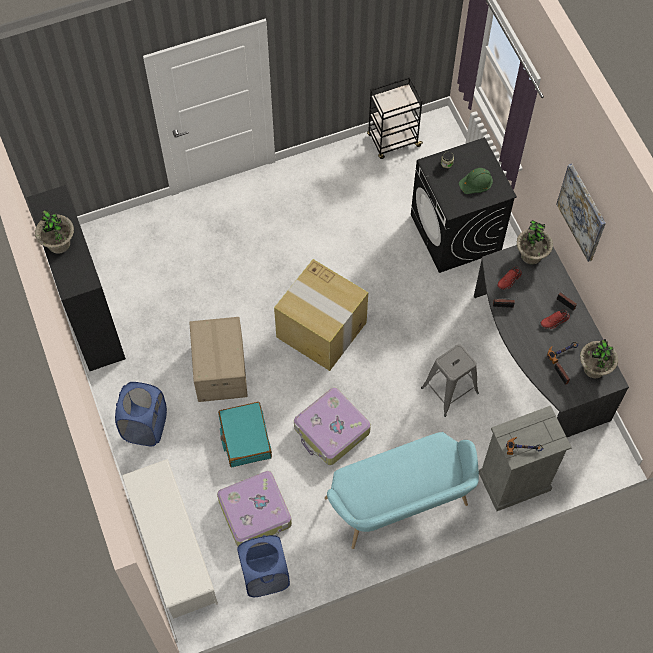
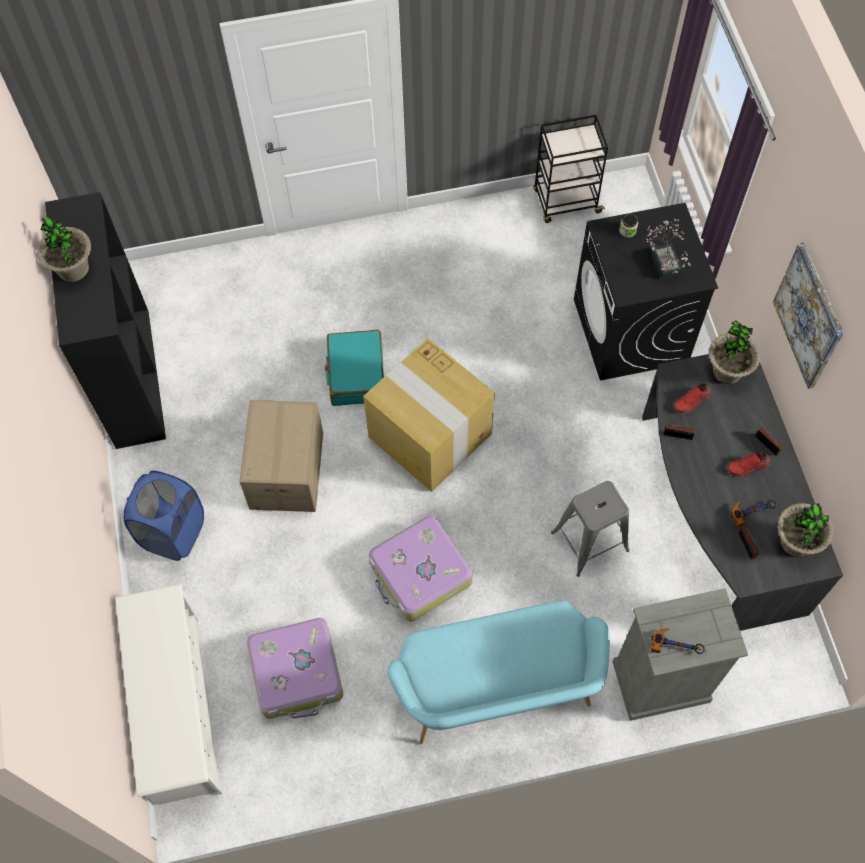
camera: 10 degrees right, 0 degrees up
turquoise suitcase [218,402,272,467] -> turquoise suitcase moved to [325,330,384,406]
blue laundry basket [237,535,290,597] -> none
green hard hat [459,168,493,194] -> potted plant [646,219,691,280]

